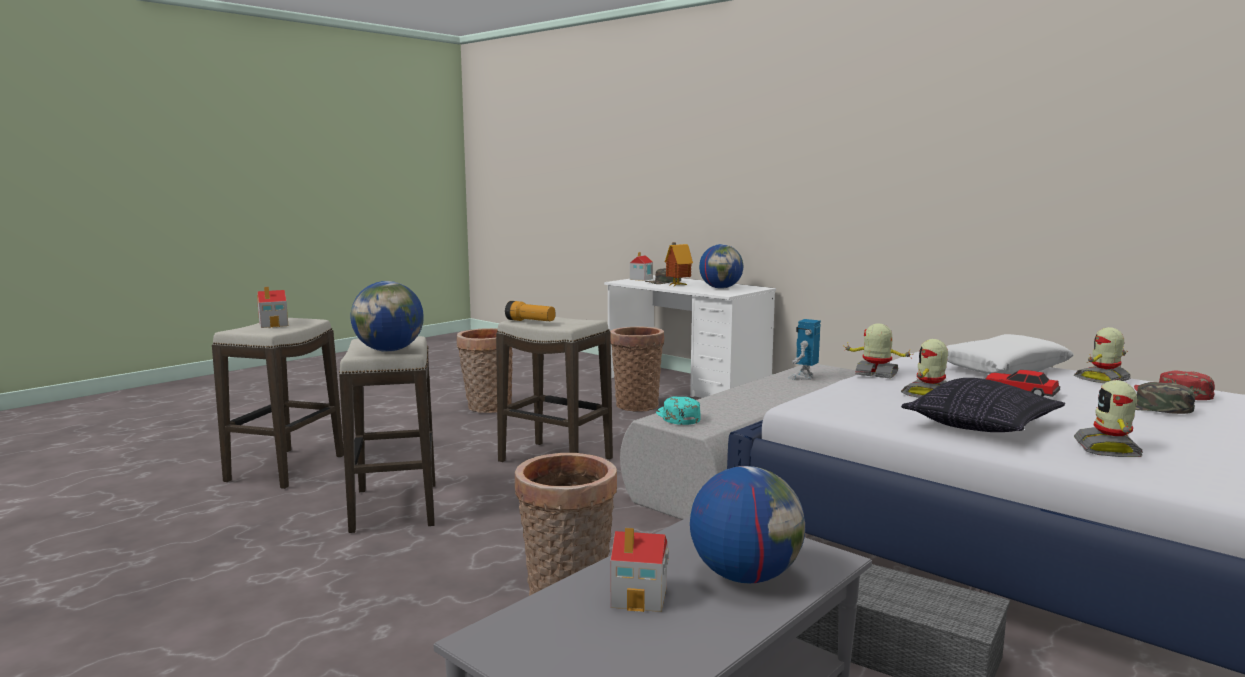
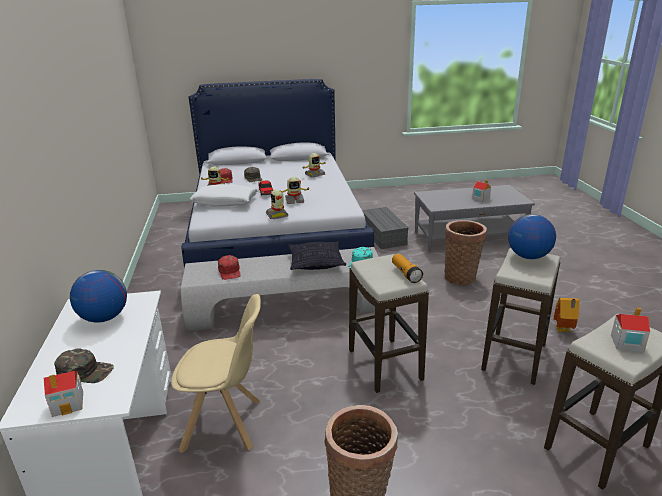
camera: 140 degrees left, 15 degrees up
basket [610,326,664,412] -> beige chair [171,294,261,453]
toy house [665,242,693,286] -> toy house moved to [553,298,580,333]
globe [690,466,805,583] -> none
toy robot [789,319,821,380] -> red cap [218,255,241,280]
pillow [901,378,1065,432] -> pillow moved to [288,241,346,270]

